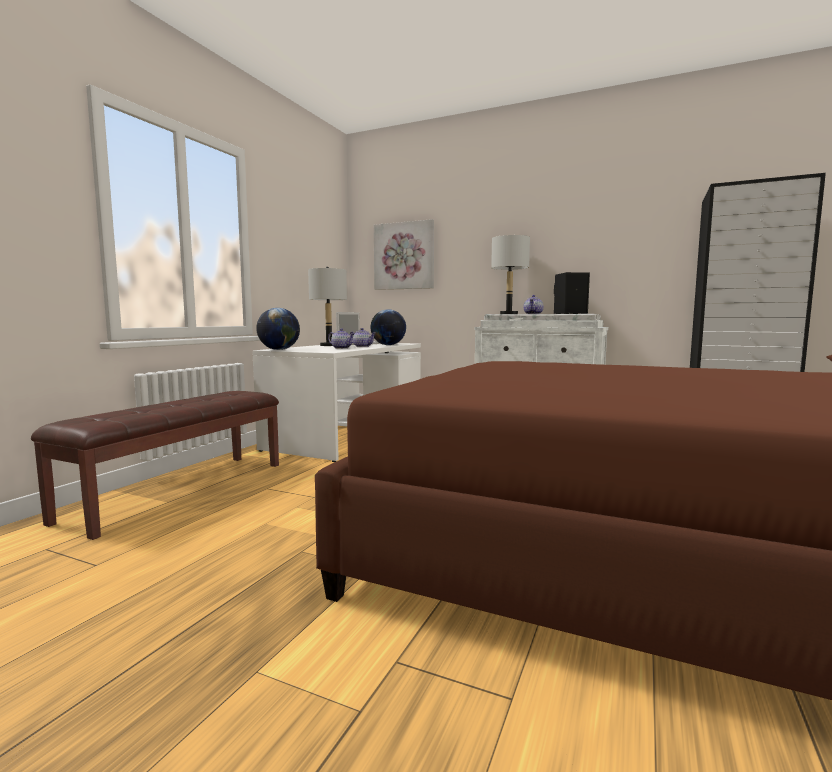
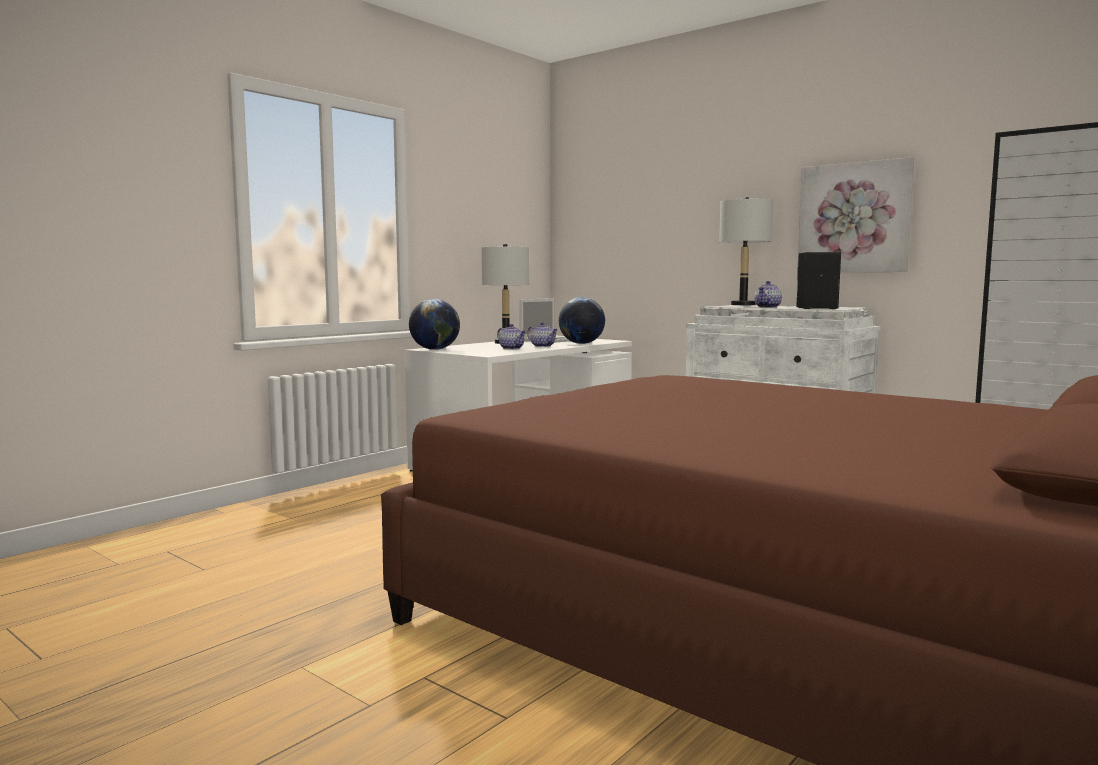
camera: 15 degrees right, 0 degrees up
brown bench [31,391,279,540] -> none
picture [374,219,434,290] -> picture moved to [797,157,914,272]

